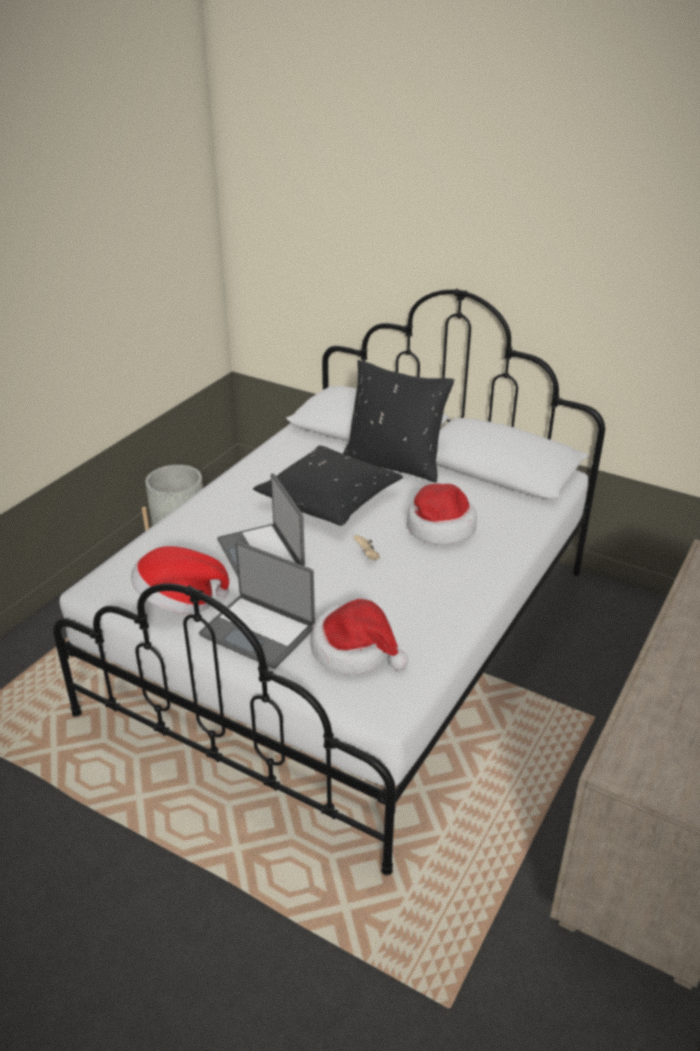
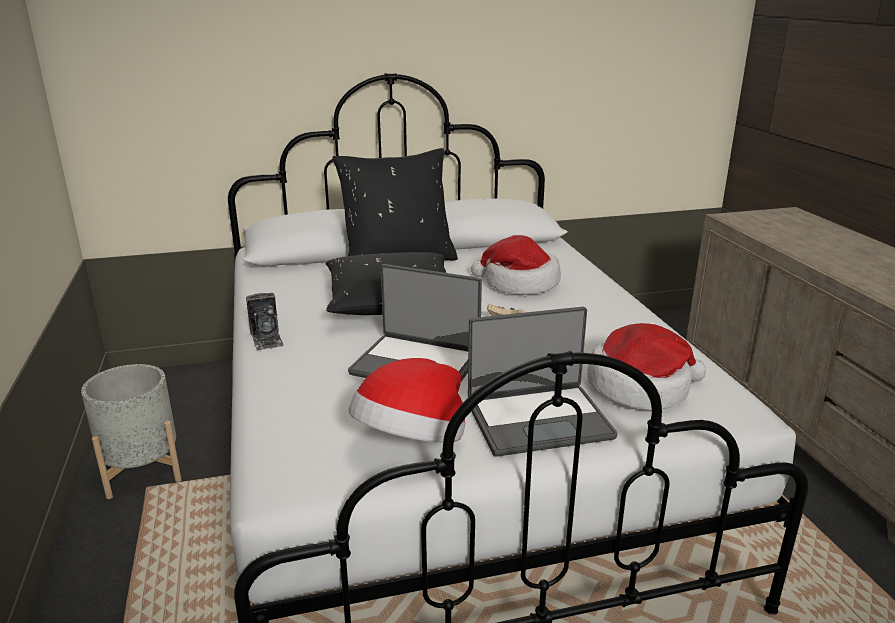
camera: 45 degrees left, 10 degrees down
none -> camera [246,292,284,350]

